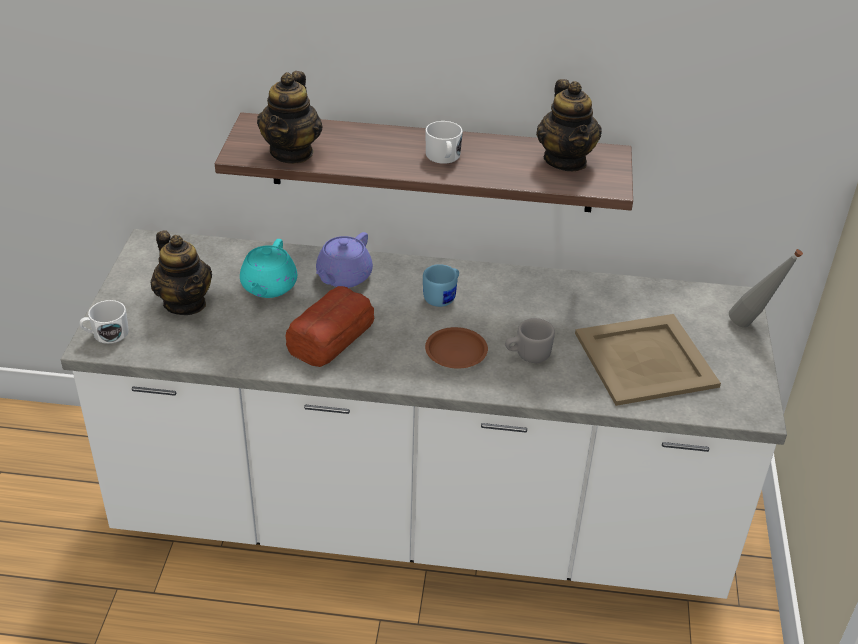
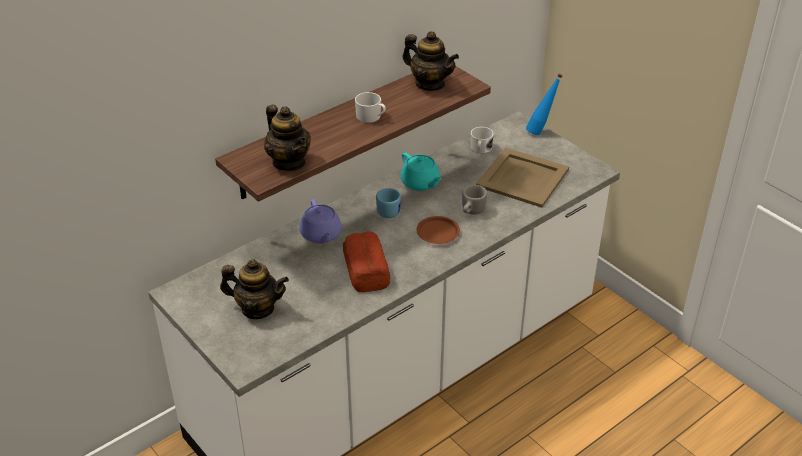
camera: 45 degrees left, 0 degrees up
white mug [80,300,129,344] -> white mug moved to [471,127,494,154]
turquoise teapot [240,239,297,298] -> turquoise teapot moved to [400,152,442,191]
grey bottle [729,249,803,328] -> blue bottle [526,73,563,135]

